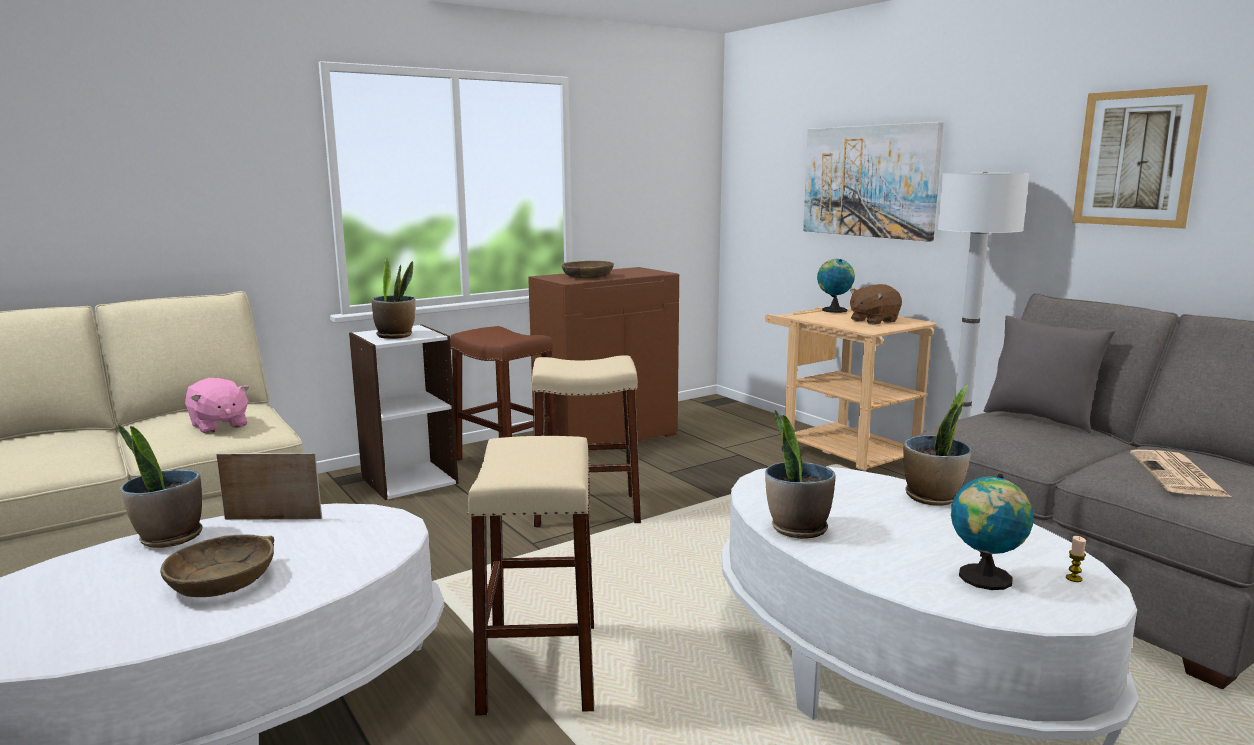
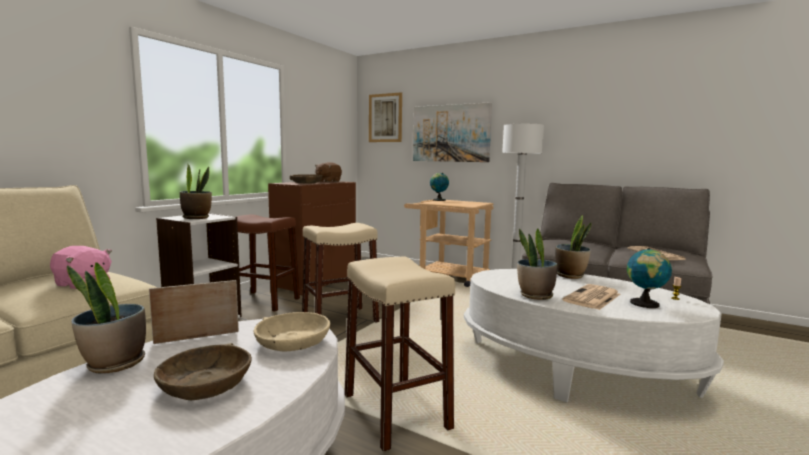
camera: 25 degrees left, 5 degrees down
brown plush toy [850,284,902,325] -> brown plush toy moved to [315,162,342,182]
grey pillow [984,315,1116,433] -> none
picture [1072,85,1208,229] -> picture moved to [369,92,402,142]
none -> beige bowl [253,312,330,351]
none -> newspaper [562,284,620,310]

